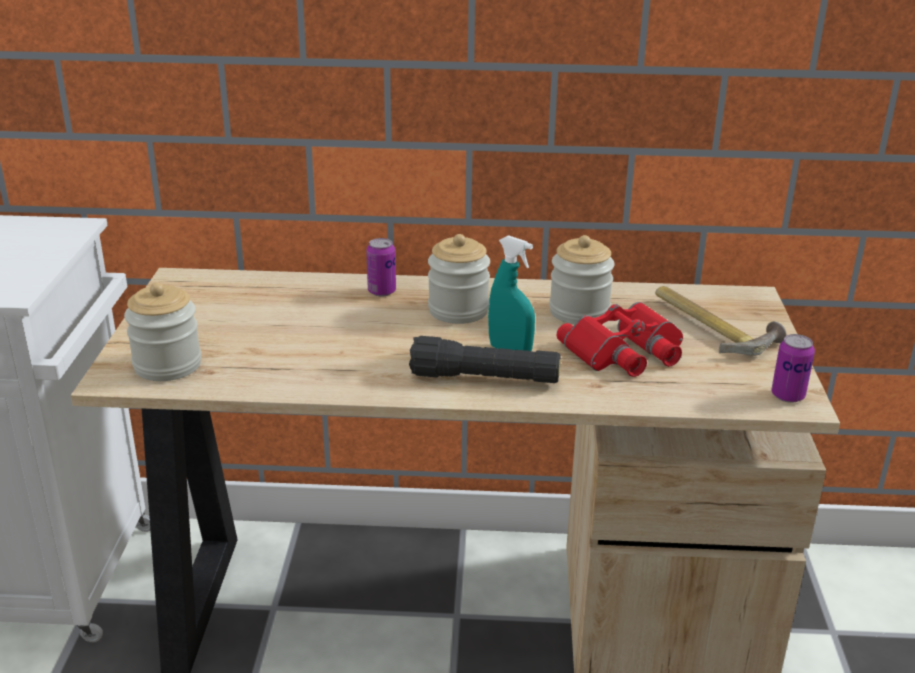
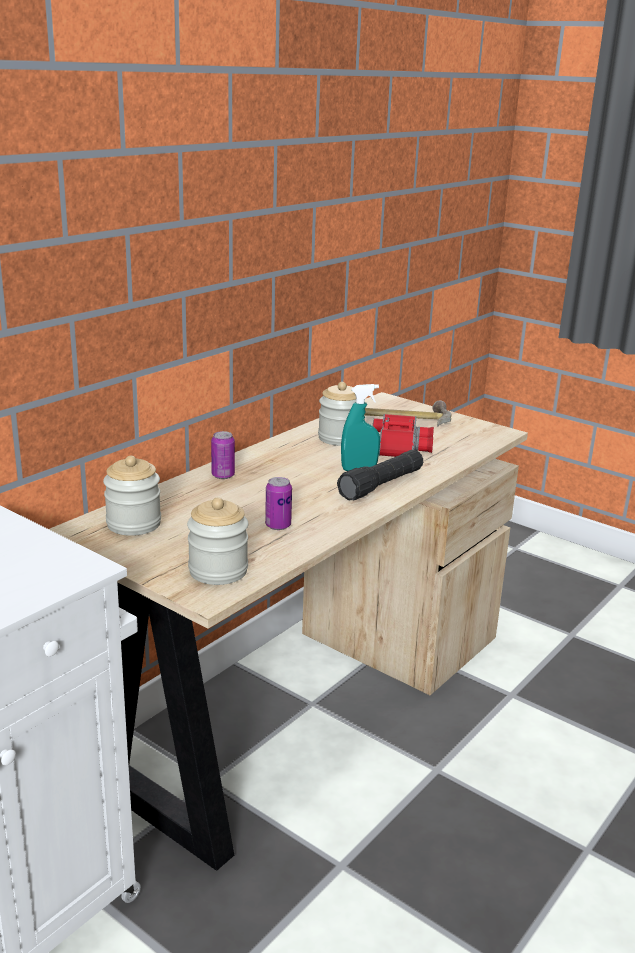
camera: 55 degrees left, 5 degrees down
jar [428,234,490,324] -> jar moved to [103,456,161,536]
can [771,334,815,403] -> can moved to [265,477,292,530]

